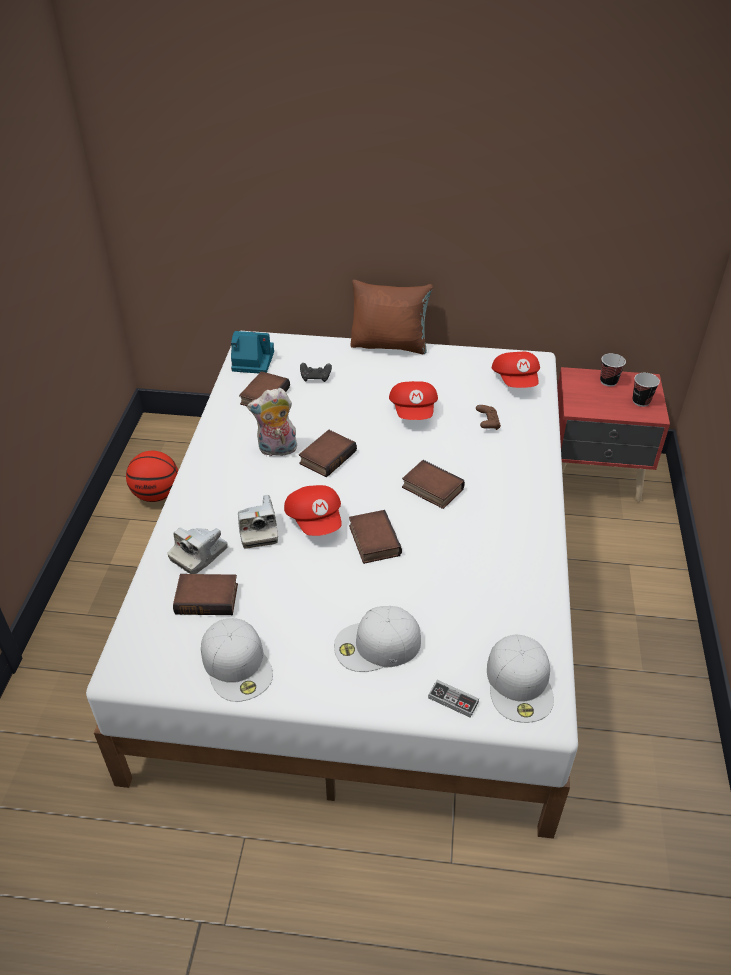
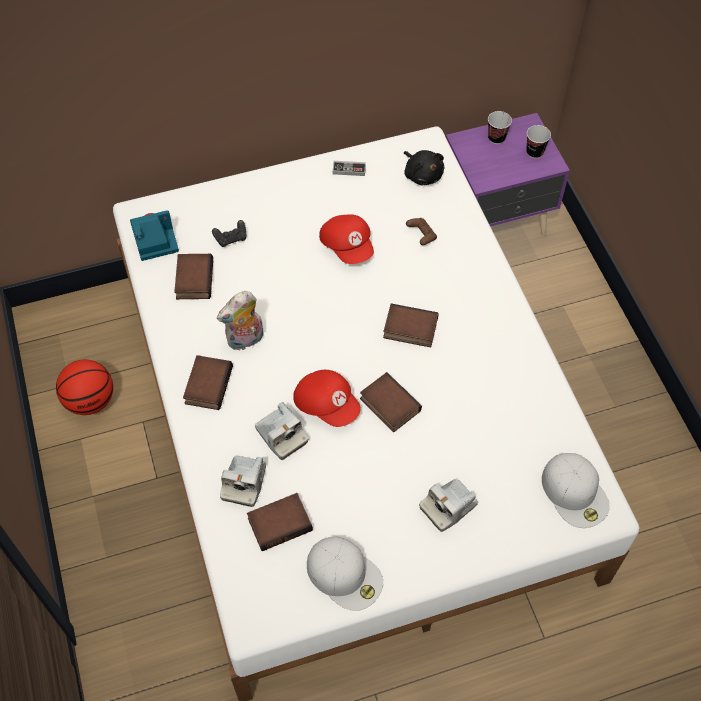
camera: 25 degrees left, 15 degrees up
book [299,430,357,477] -> book moved to [183,355,233,410]
white cap [334,606,421,672] -> camera [419,479,478,532]
brown pillow [350,280,433,354] -> none
game controller [428,680,479,718] -> game controller moved to [333,161,366,176]
red cap [492,352,540,388] -> black plush toy [404,150,444,185]
red nightstand [557,367,670,502] -> purple nightstand [446,113,570,236]

